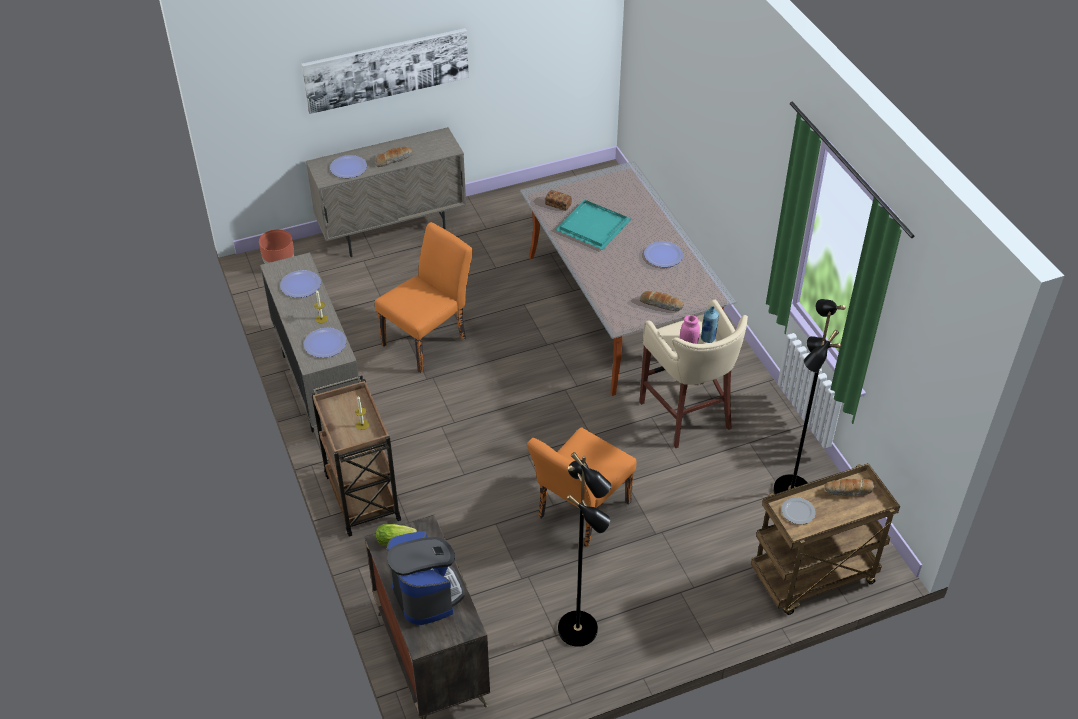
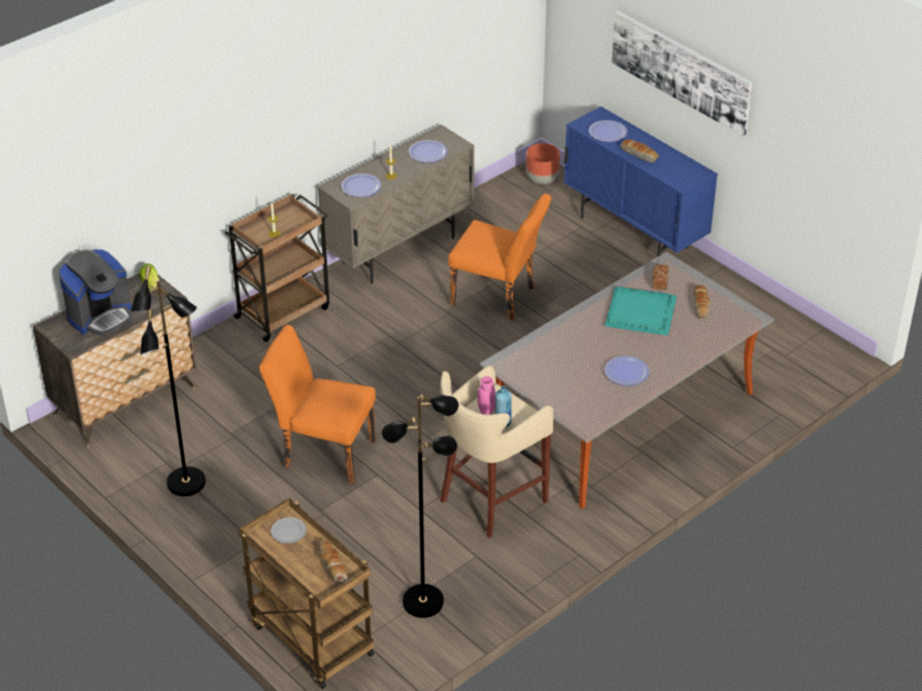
camera: 70 degrees right, 5 degrees down
beige cabinet [306,127,466,257] -> blue cabinet [564,107,718,257]
bread [640,291,684,311] -> bread moved to [694,285,710,319]

